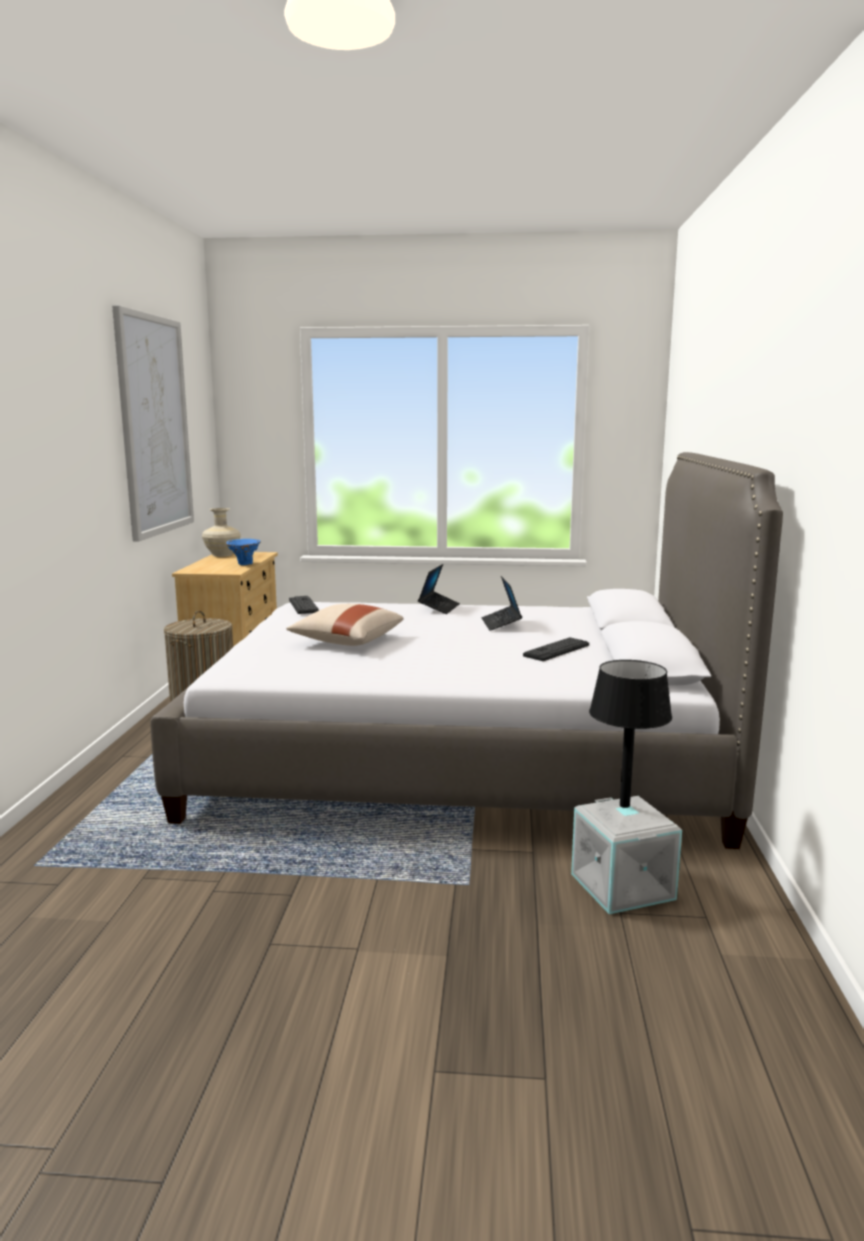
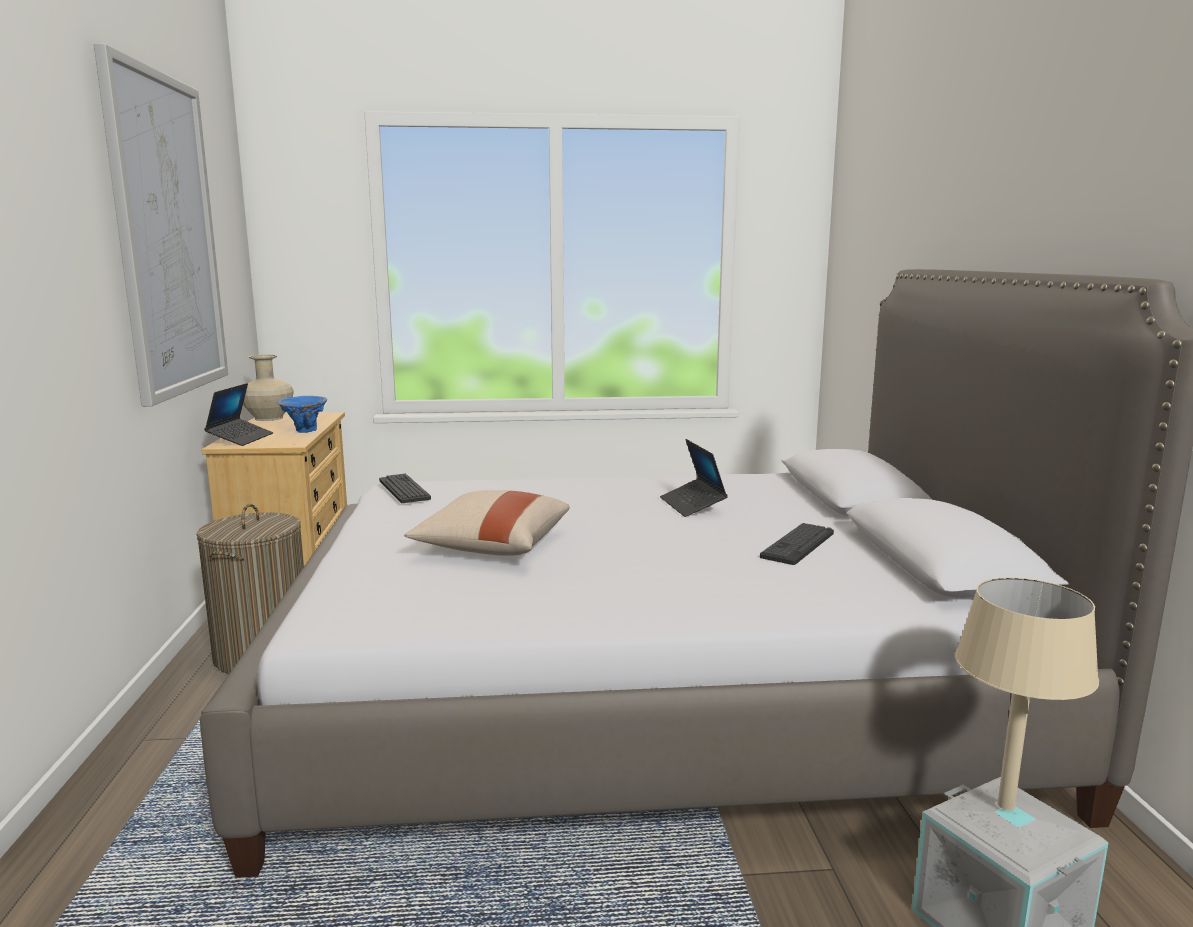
camera: 10 degrees left, 0 degrees up
laptop [418,564,460,614] -> laptop moved to [204,383,273,446]
black table lamp [589,660,672,808] -> beige table lamp [955,577,1099,810]

